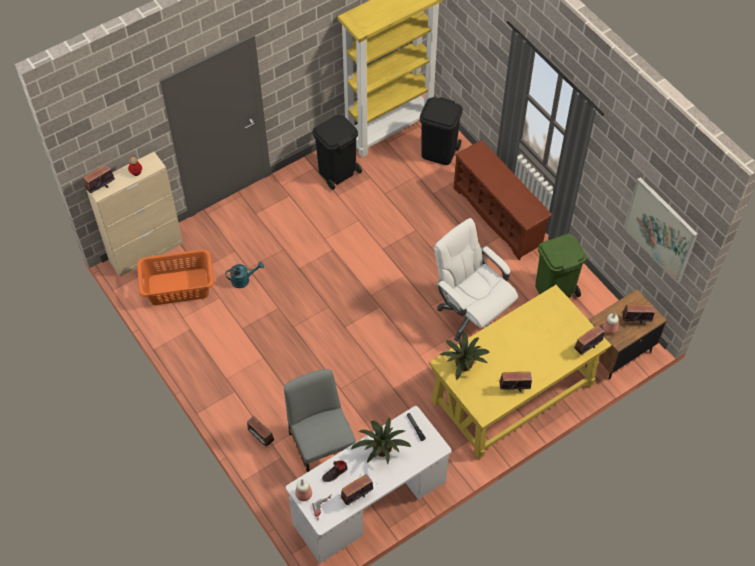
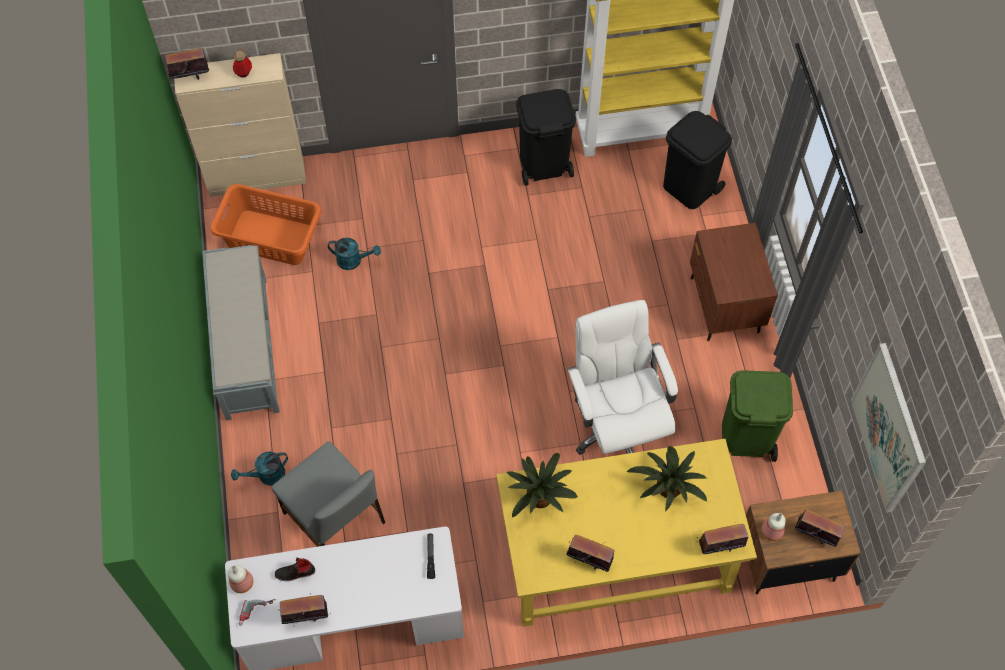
camera: 25 degrees right, 5 degrees up
radio [247,416,274,448] -> turquoise watering can [231,452,288,486]
grey chair [284,369,356,472] -> grey chair turned 135 degrees clockwise [272,442,385,547]
potted plant [350,417,411,464] -> potted plant moved to [627,446,707,512]
brown shoe rack [454,140,553,260] -> brown nightstand [690,223,778,341]
none -> grey bench [202,245,280,420]

